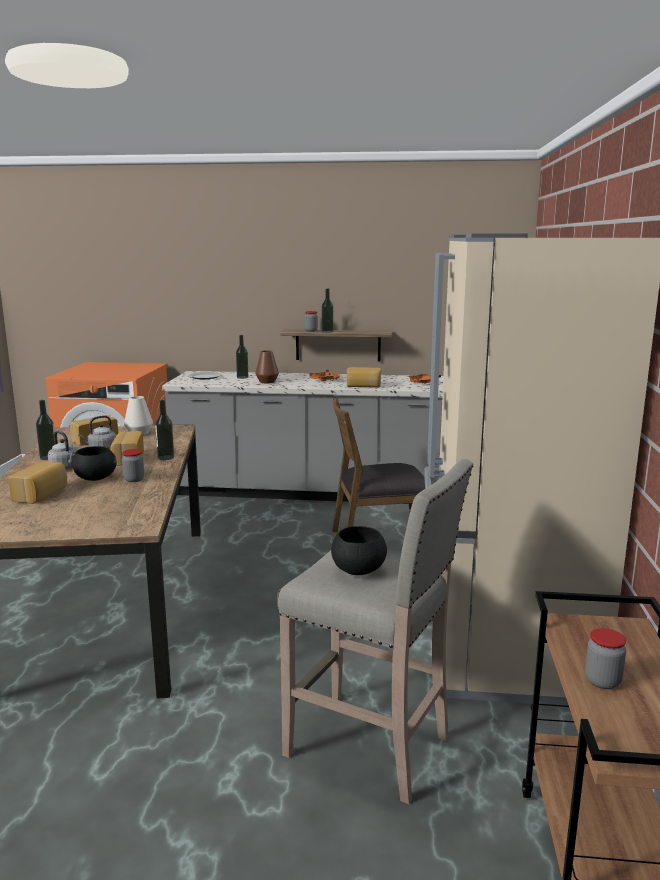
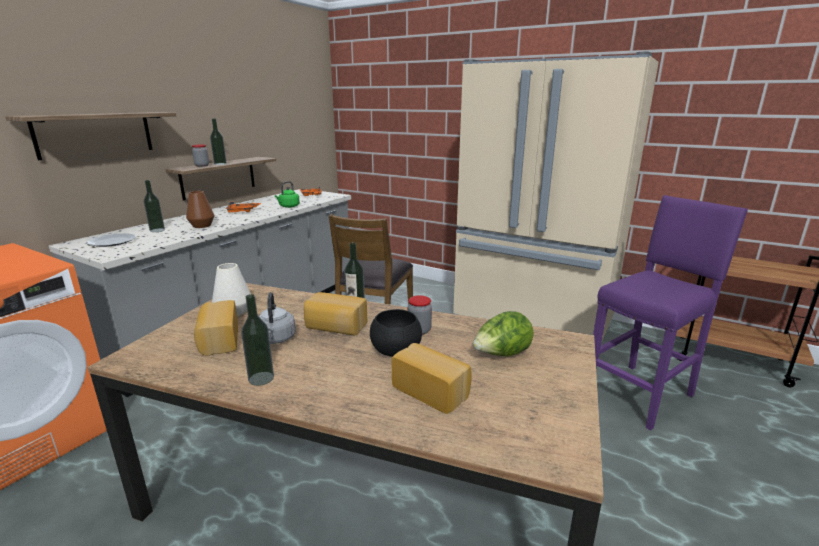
camera: 65 degrees left, 5 degrees up
grey kettle [48,431,79,469] -> none
beige stool [277,459,473,804] -> purple stool [593,195,748,430]
black bowl [331,526,387,575] -> none
bread [347,367,381,388] -> green kettle [275,181,300,208]
jar [585,628,626,689] -> none
none -> shelf [5,112,176,160]
none -> lettuce [473,311,534,356]

